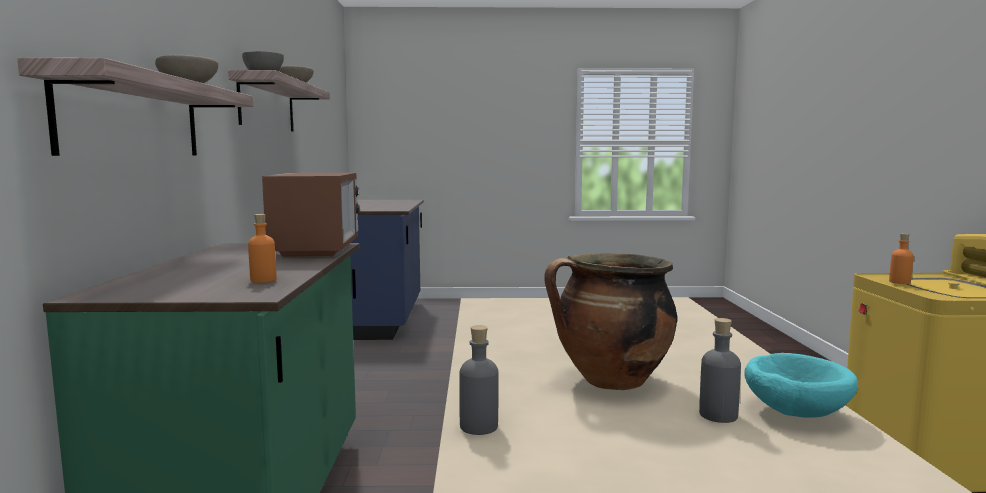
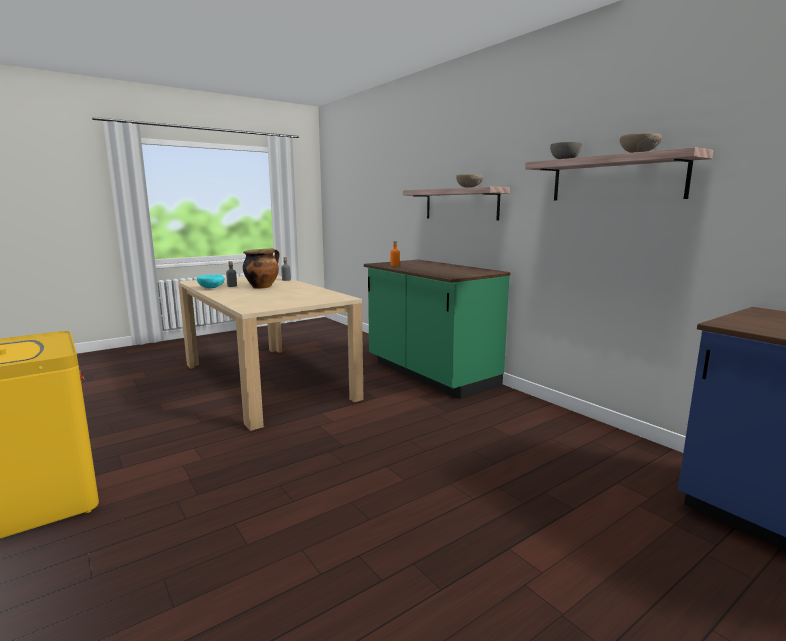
camera: 145 degrees right, 5 degrees up
microwave [262,173,360,257] -> none
orange bottle [889,233,914,284] -> none

